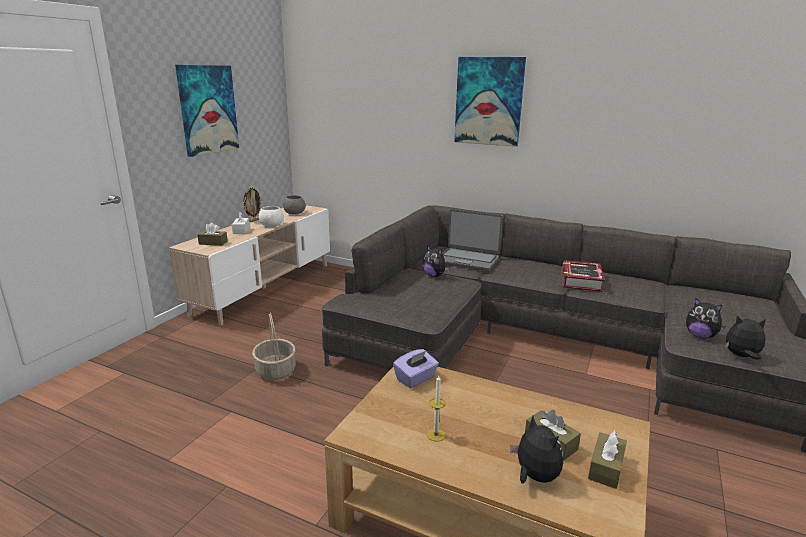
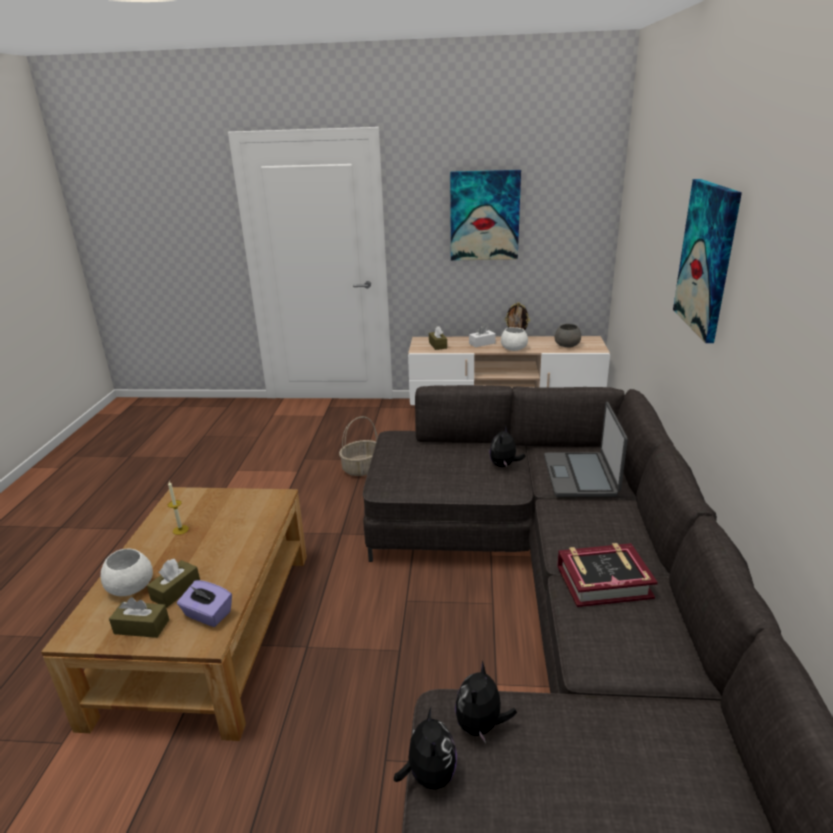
camera: 70 degrees right, 5 degrees up
purple tissue box [393,349,439,388] -> purple tissue box moved to [177,580,232,627]
plush toy [510,416,563,483] -> white bowl [101,548,153,596]

